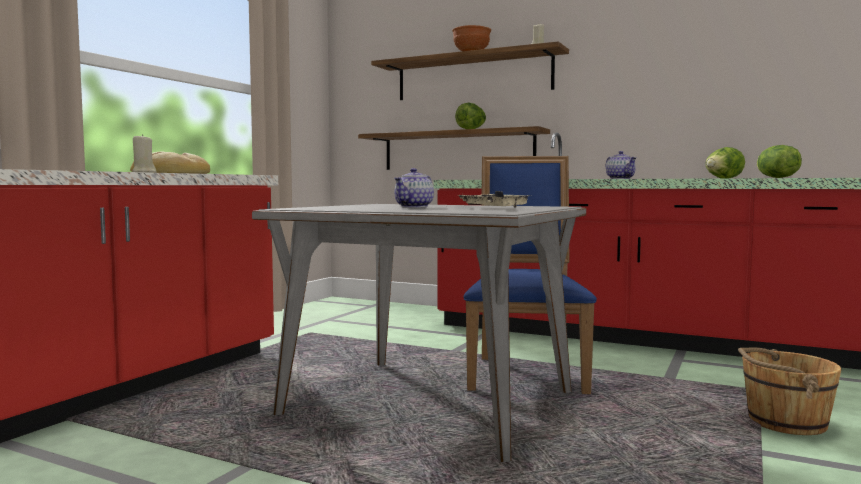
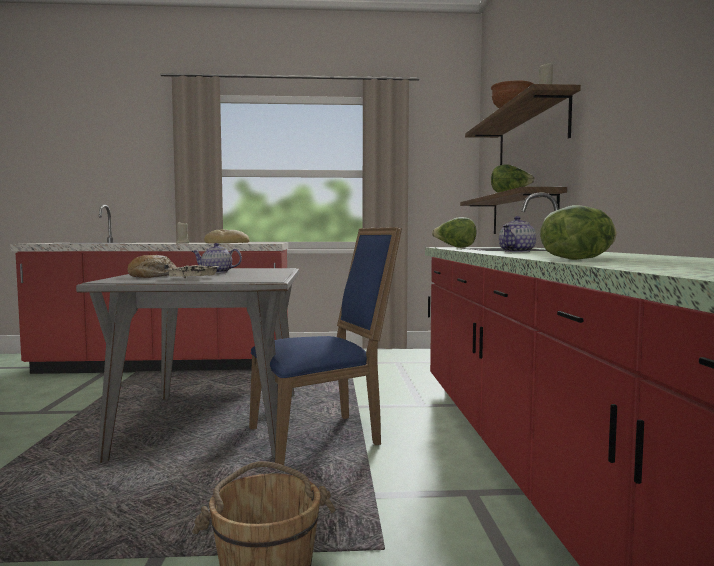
camera: 60 degrees right, 0 degrees up
lettuce [705,147,745,178] -> lettuce moved to [432,217,476,248]
none -> bread [128,255,177,278]

